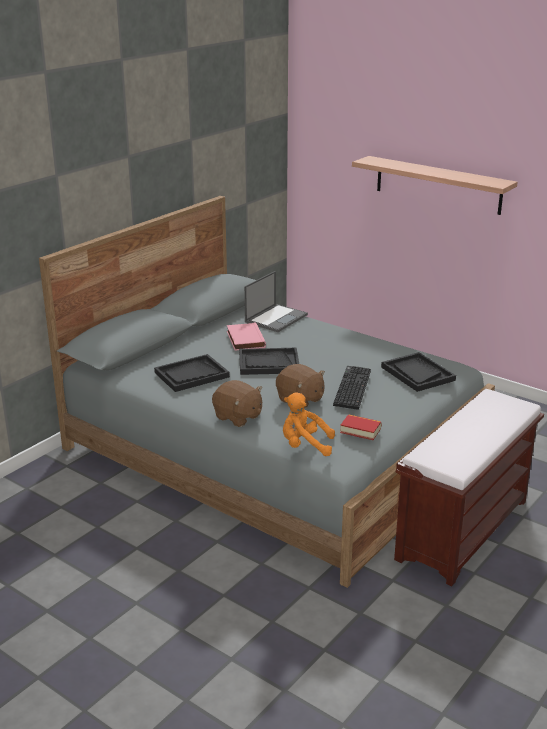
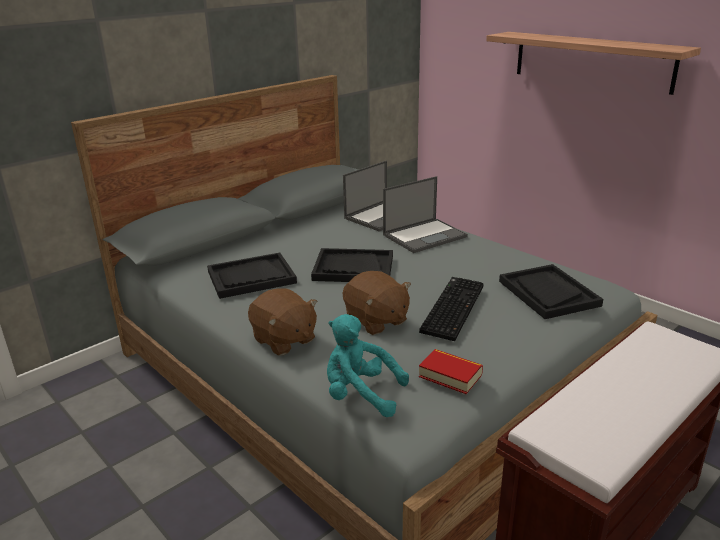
camera: 10 degrees right, 0 degrees up
pink book [227,322,266,351] -> none
orange plush toy [283,392,335,456] -> turquoise plush toy [327,314,409,417]
none -> laptop [383,176,468,253]

